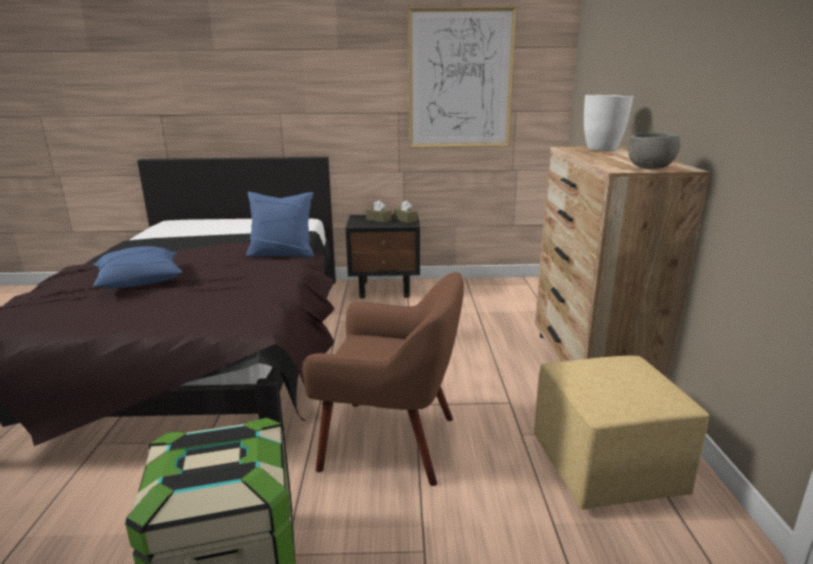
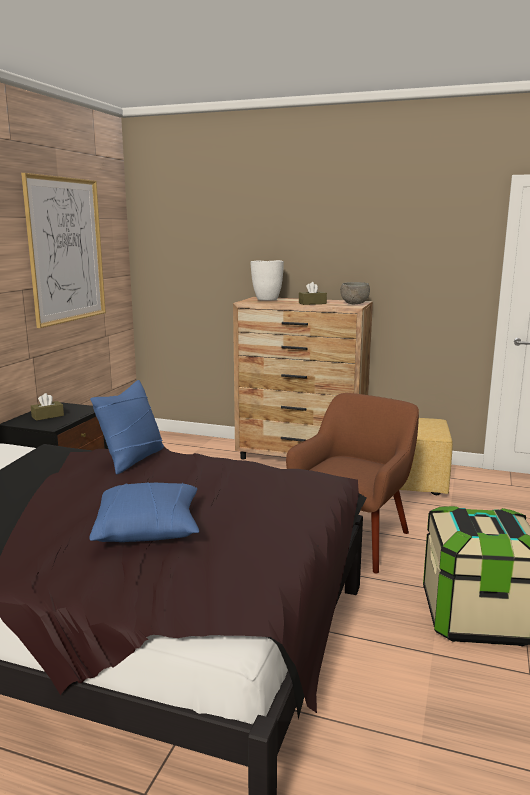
camera: 70 degrees left, 5 degrees down
brown tissue box [394,201,417,223] -> brown tissue box moved to [299,282,327,305]

